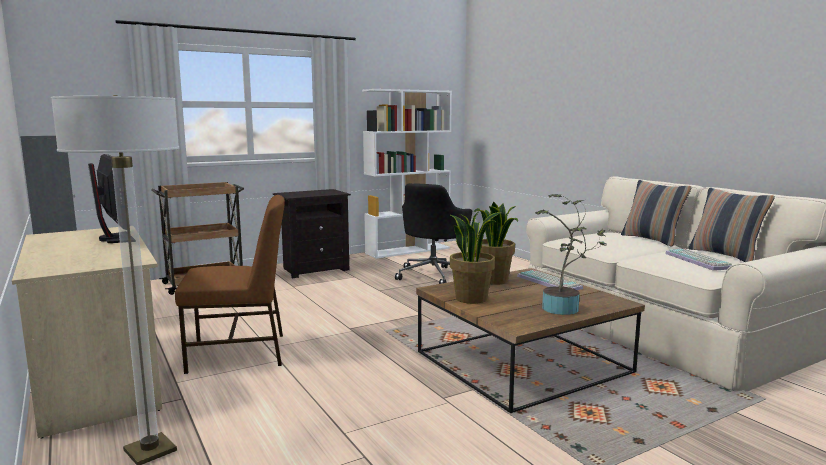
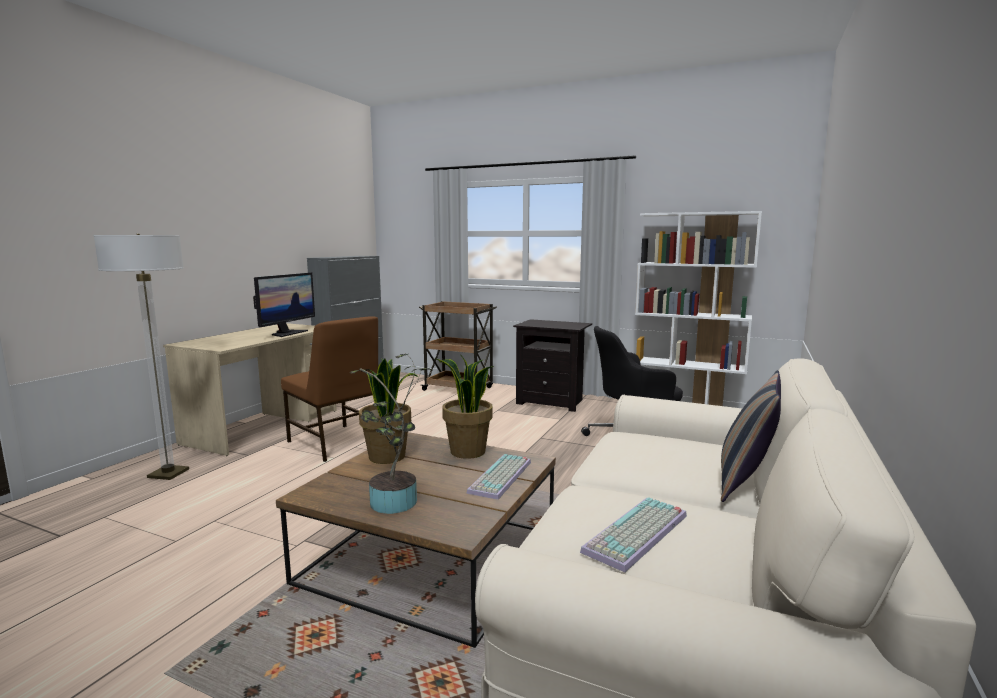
camera: 55 degrees right, 0 degrees up
pillow [689,188,775,262] -> none

